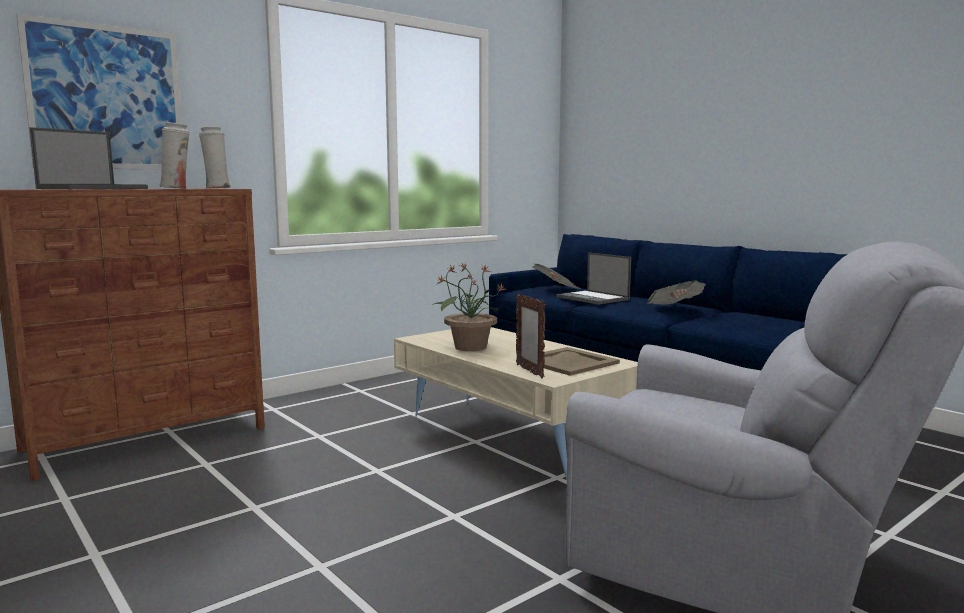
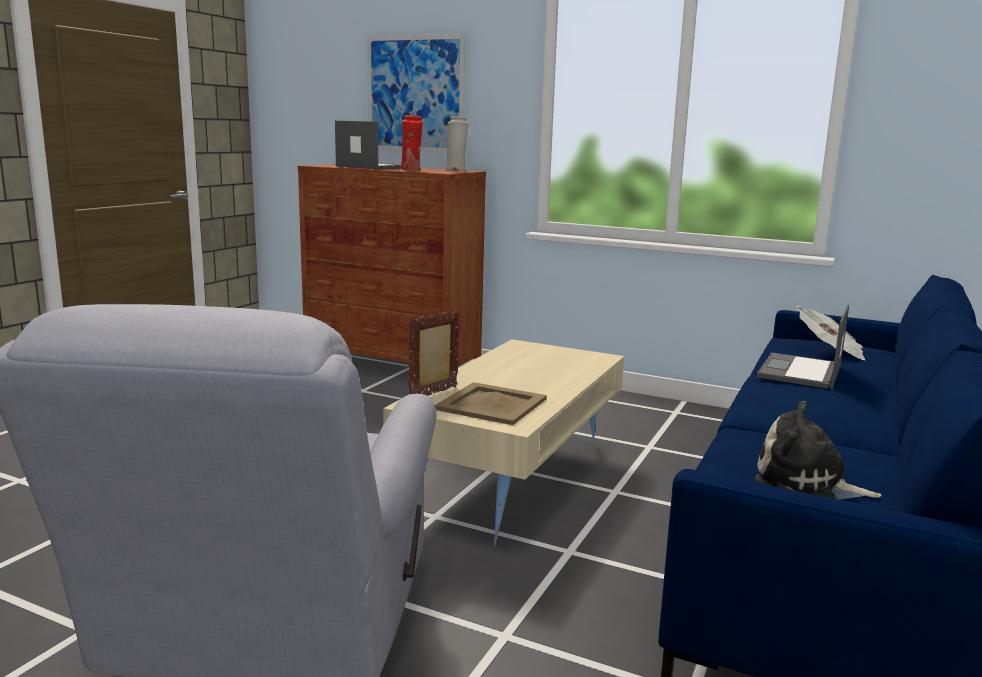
camera: 65 degrees right, 5 degrees up
laptop [29,127,148,189] -> laptop turned 150 degrees counterclockwise [335,120,401,169]
white vase [159,122,190,189] -> red vase [400,115,423,171]
potted plant [432,263,507,351] -> none
newspaper [647,281,706,305] -> none
none -> plush toy [755,401,882,500]

